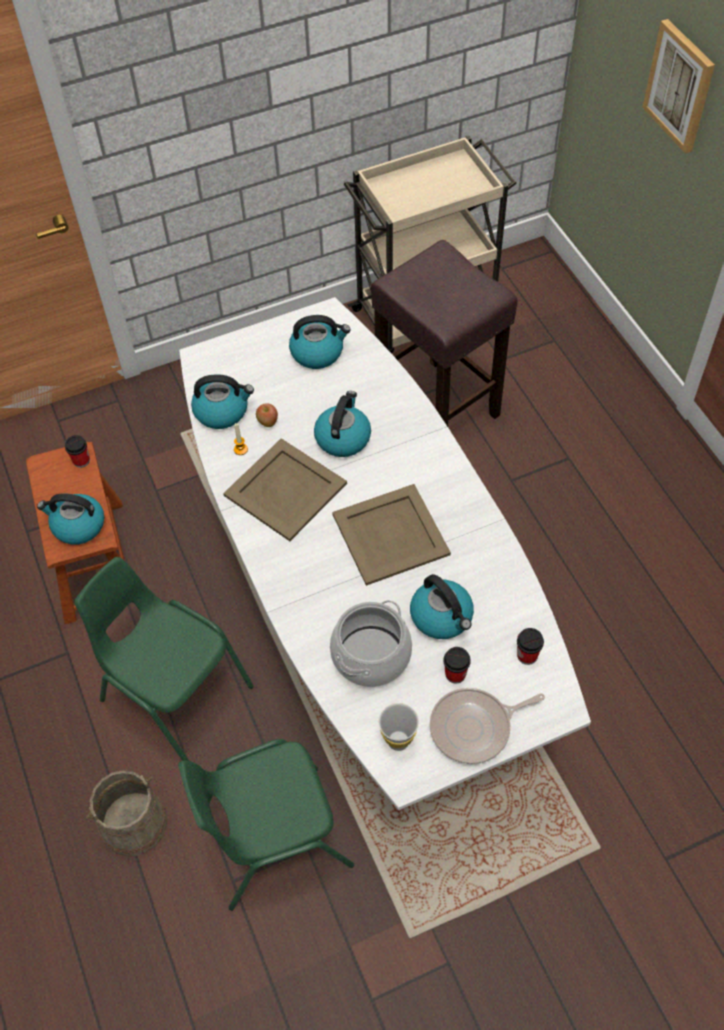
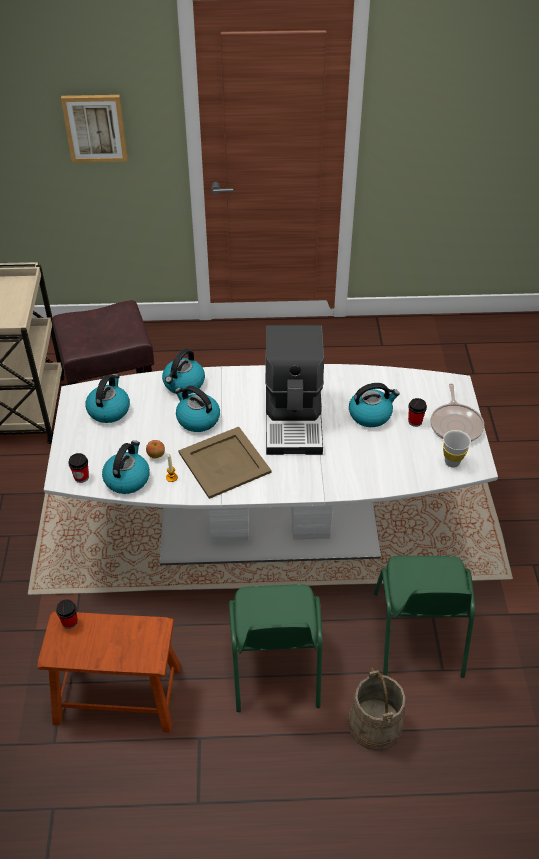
camera: 70 degrees left, 10 degrees down
kettle [37,493,104,545] -> kettle moved to [162,349,205,394]
green chair [75,557,253,761] -> green chair turned 60 degrees counterclockwise [229,584,322,712]
cooking pot [330,600,412,687] -> none
beige tray [332,484,451,586] -> coffee machine [265,325,324,455]
cup [517,628,544,665] -> cup moved to [68,453,89,483]

